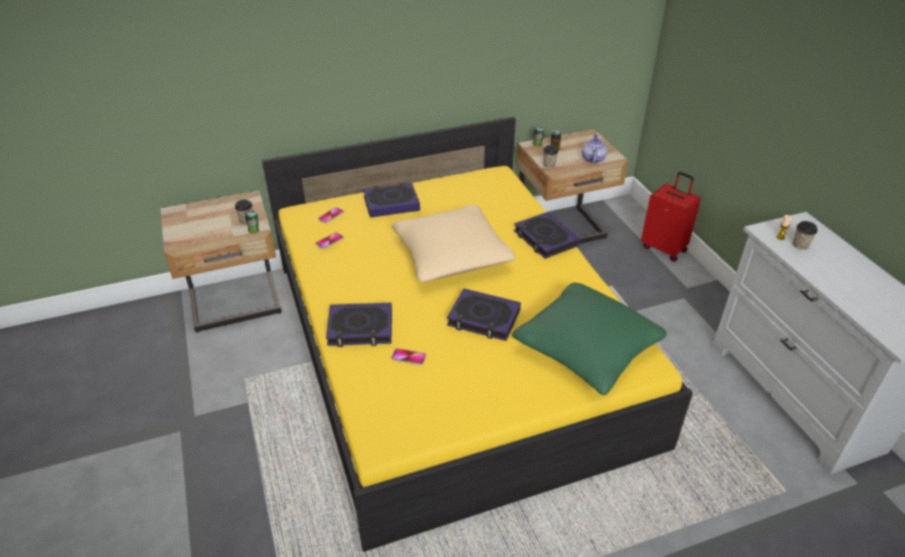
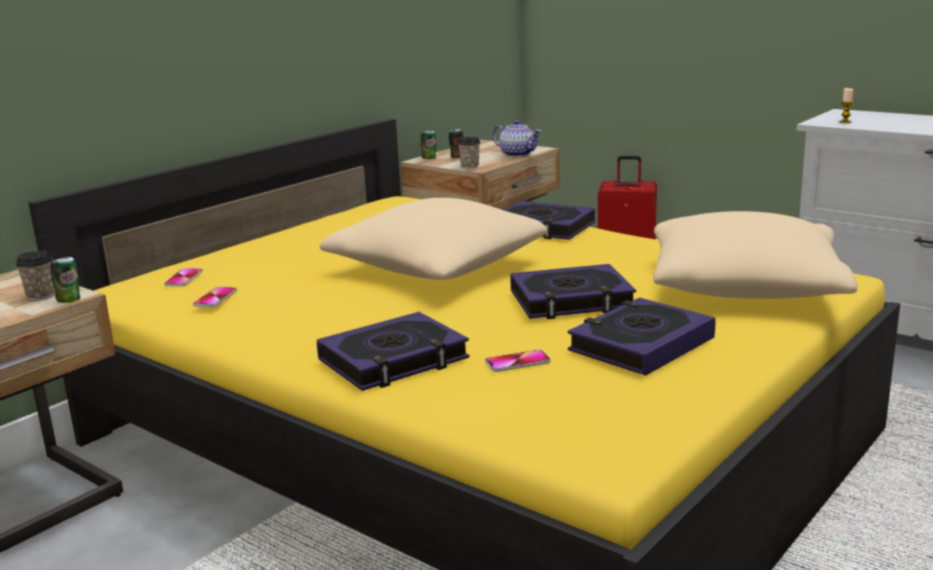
camera: 30 degrees left, 20 degrees down
book [363,183,420,218] -> book moved to [568,298,716,376]
green pillow [512,283,667,395] -> beige pillow [653,211,858,299]
teapot [582,134,607,163] -> teapot turned 150 degrees clockwise [493,120,542,157]
cup [793,221,817,250] -> none

